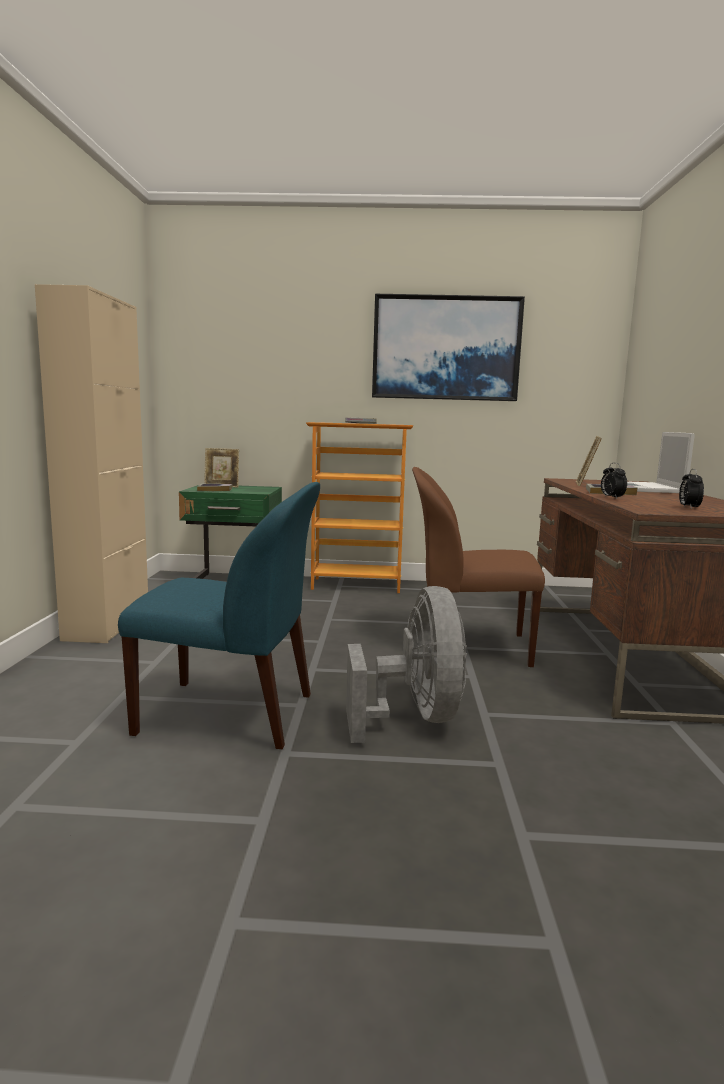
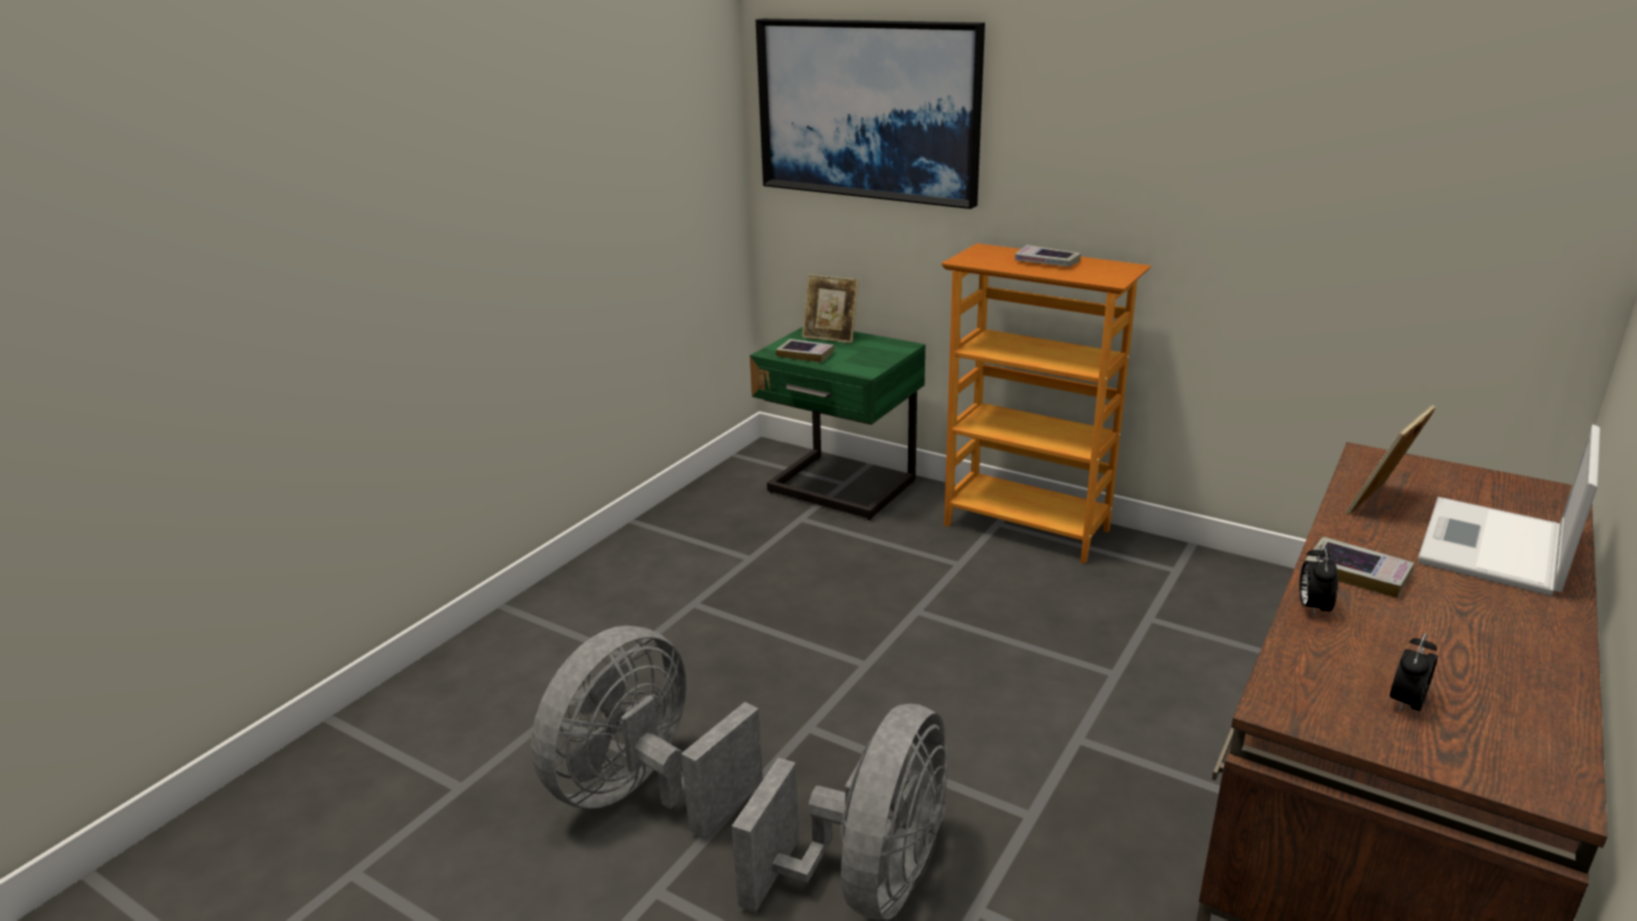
camera: 30 degrees right, 15 degrees up
beige cabinet [35,284,148,643] -> none
blue chair [118,482,320,749] -> grey fan [531,626,763,838]
picture [372,294,525,401] -> picture moved to [756,18,985,209]
brown chair [412,467,545,667] -> none

